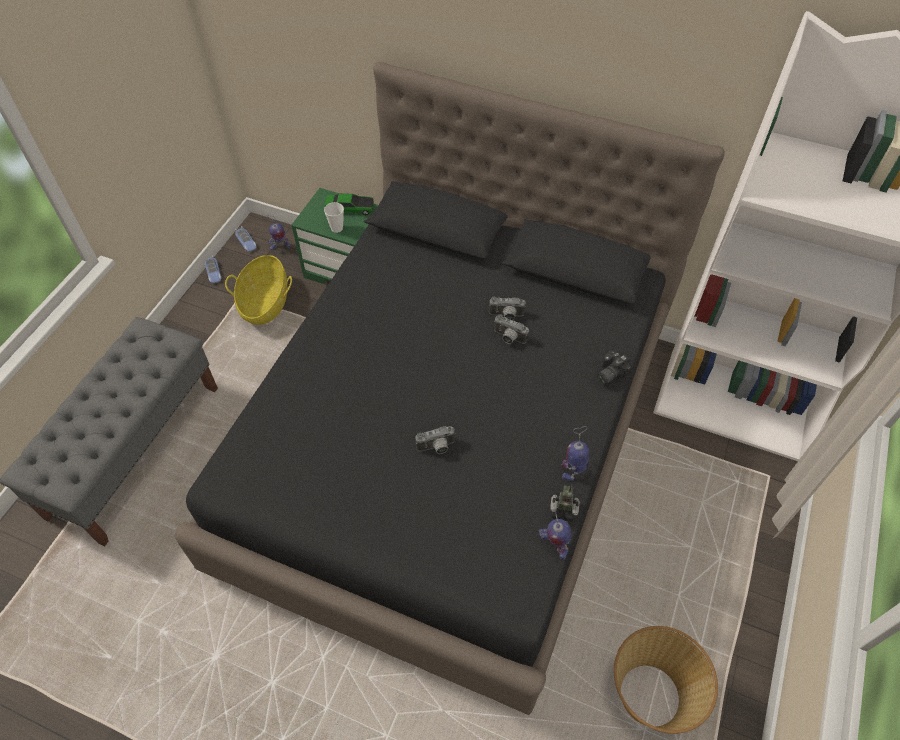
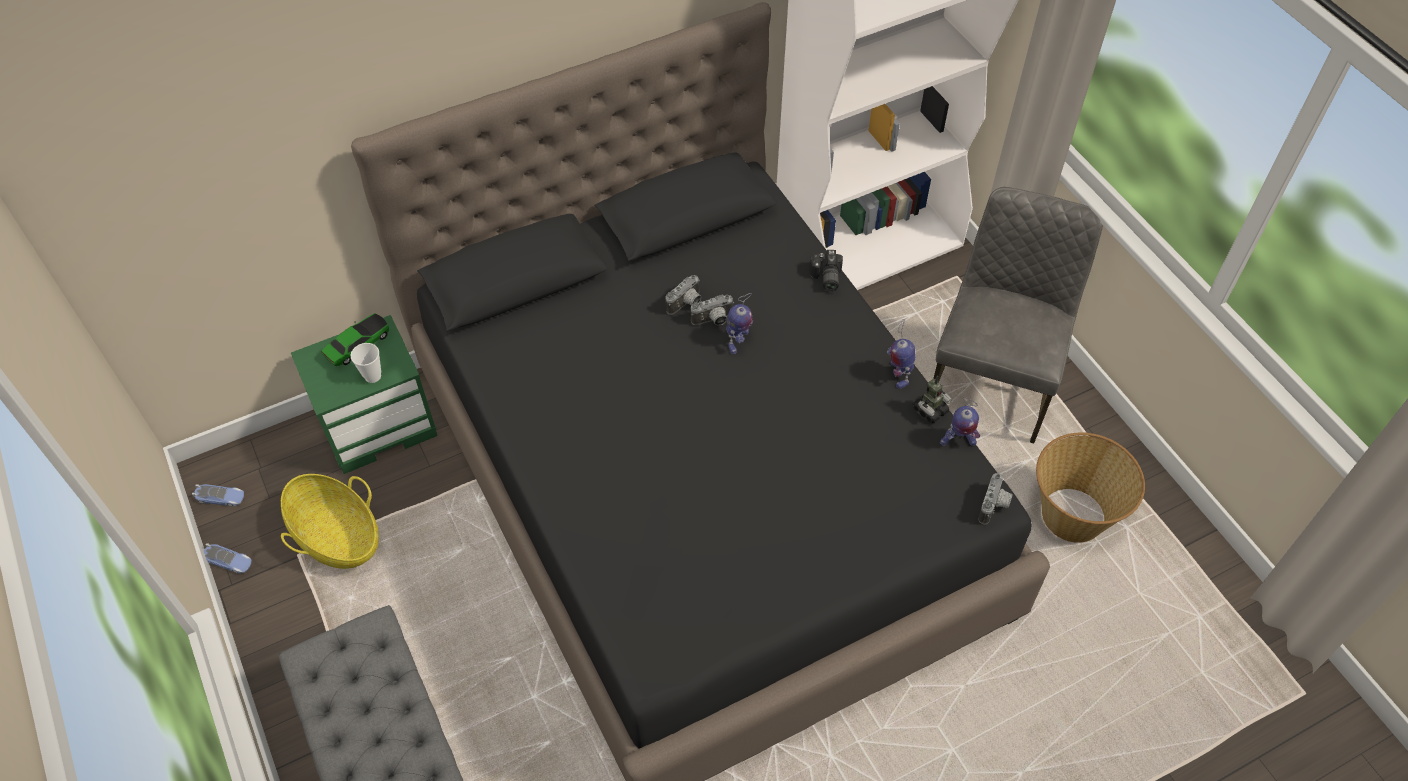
camera: 50 degrees left, 0 degrees up
toy robot [268,215,291,250] -> toy robot moved to [726,293,753,354]
camera [415,426,456,454] -> camera moved to [979,473,1013,525]
none -> grey chair [933,187,1103,443]

